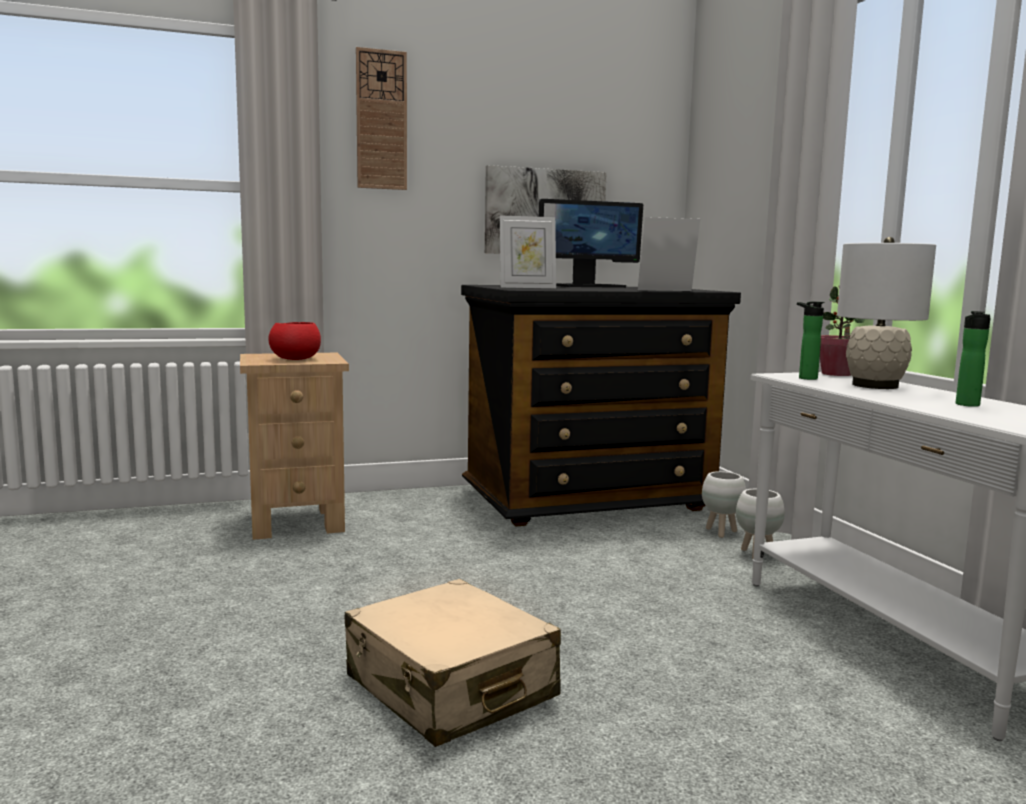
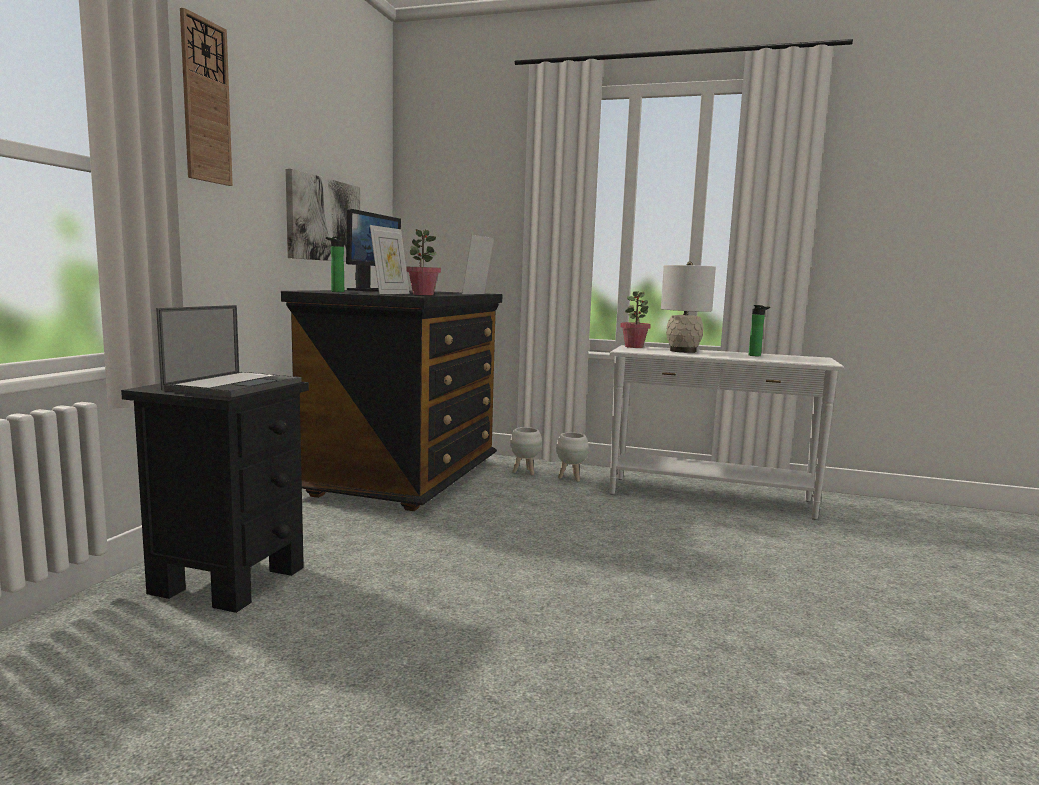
camera: 55 degrees left, 0 degrees up
beige nightstand [240,353,349,540] -> black nightstand [121,382,309,613]
red bowl [269,322,321,360] -> laptop [156,305,301,398]
beige suitcase [345,579,561,747] -> none
bottle [797,301,825,380] -> bottle moved to [325,236,344,292]
none -> potted plant [406,229,441,295]

